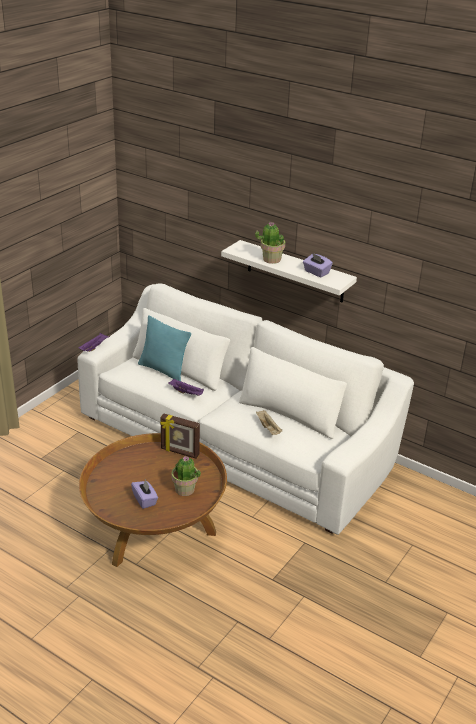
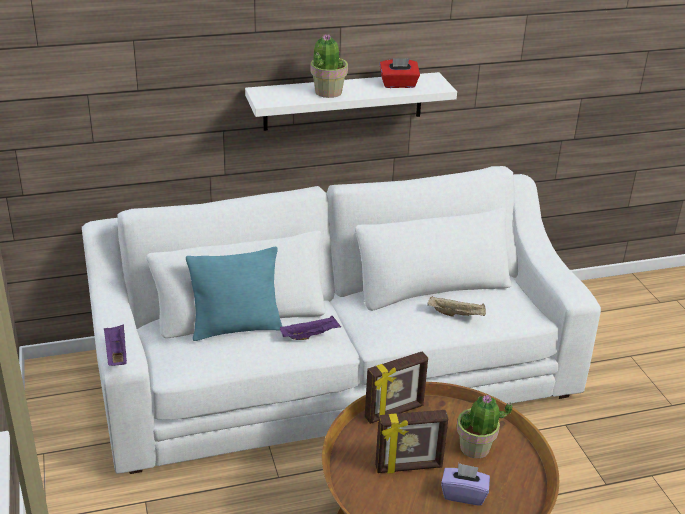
camera: 50 degrees left, 0 degrees up
purple tissue box [303,254,333,277] -> red tissue box [379,58,420,88]
none -> picture frame [375,410,448,474]

